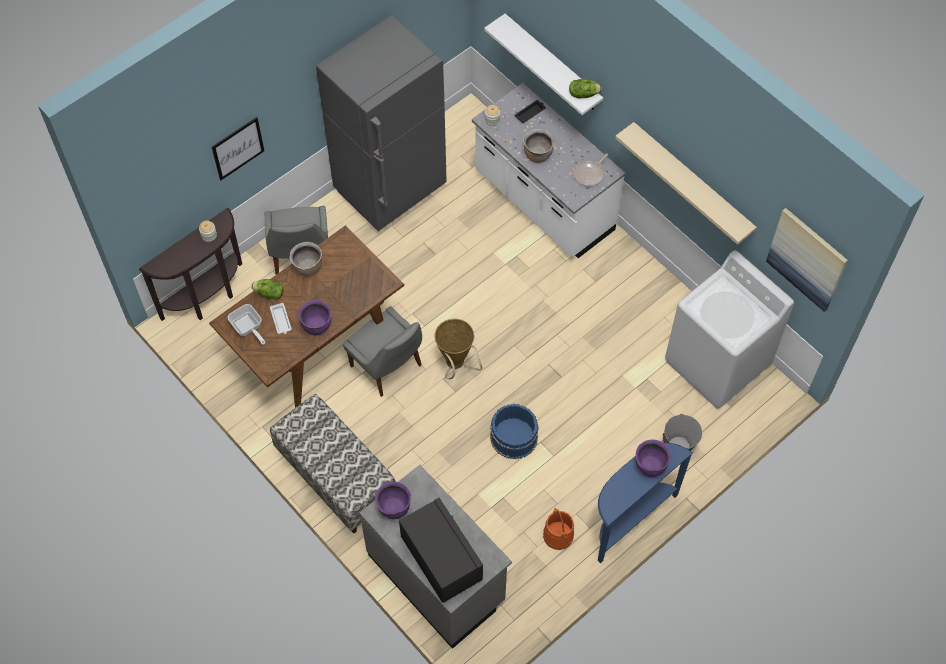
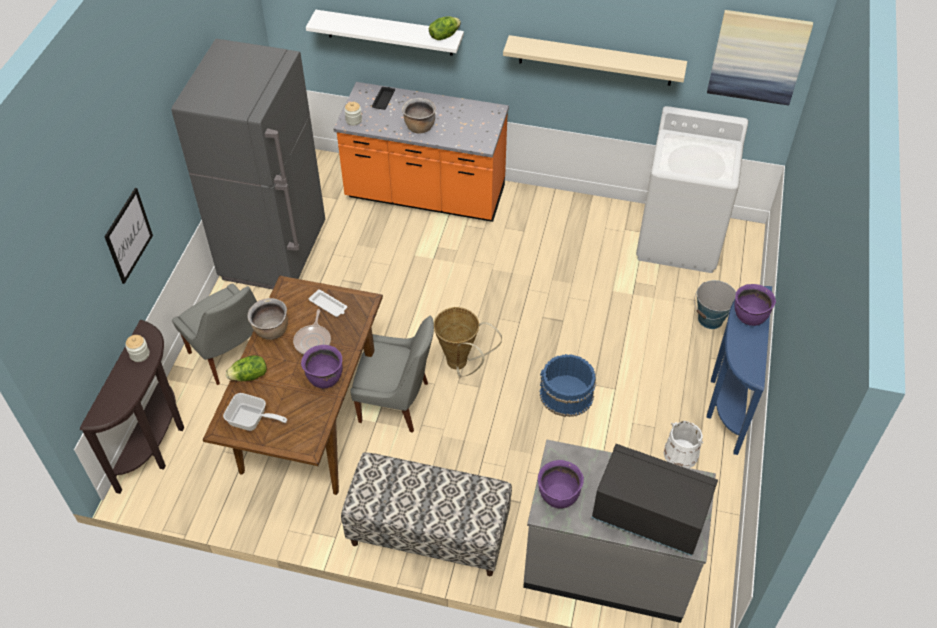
camera: 35 degrees left, 10 degrees down
white tray [270,303,292,334] -> white tray moved to [308,289,347,317]
white counter [472,83,626,258] -> orange counter [334,82,509,222]
orange bucket [543,508,574,550] -> white bucket [664,421,704,468]
frying pan [574,153,608,186] -> frying pan moved to [293,309,331,354]

